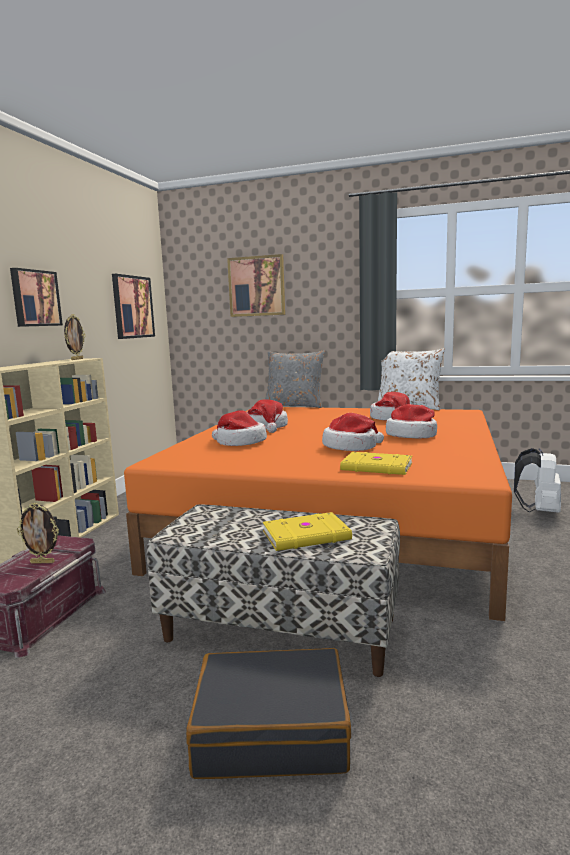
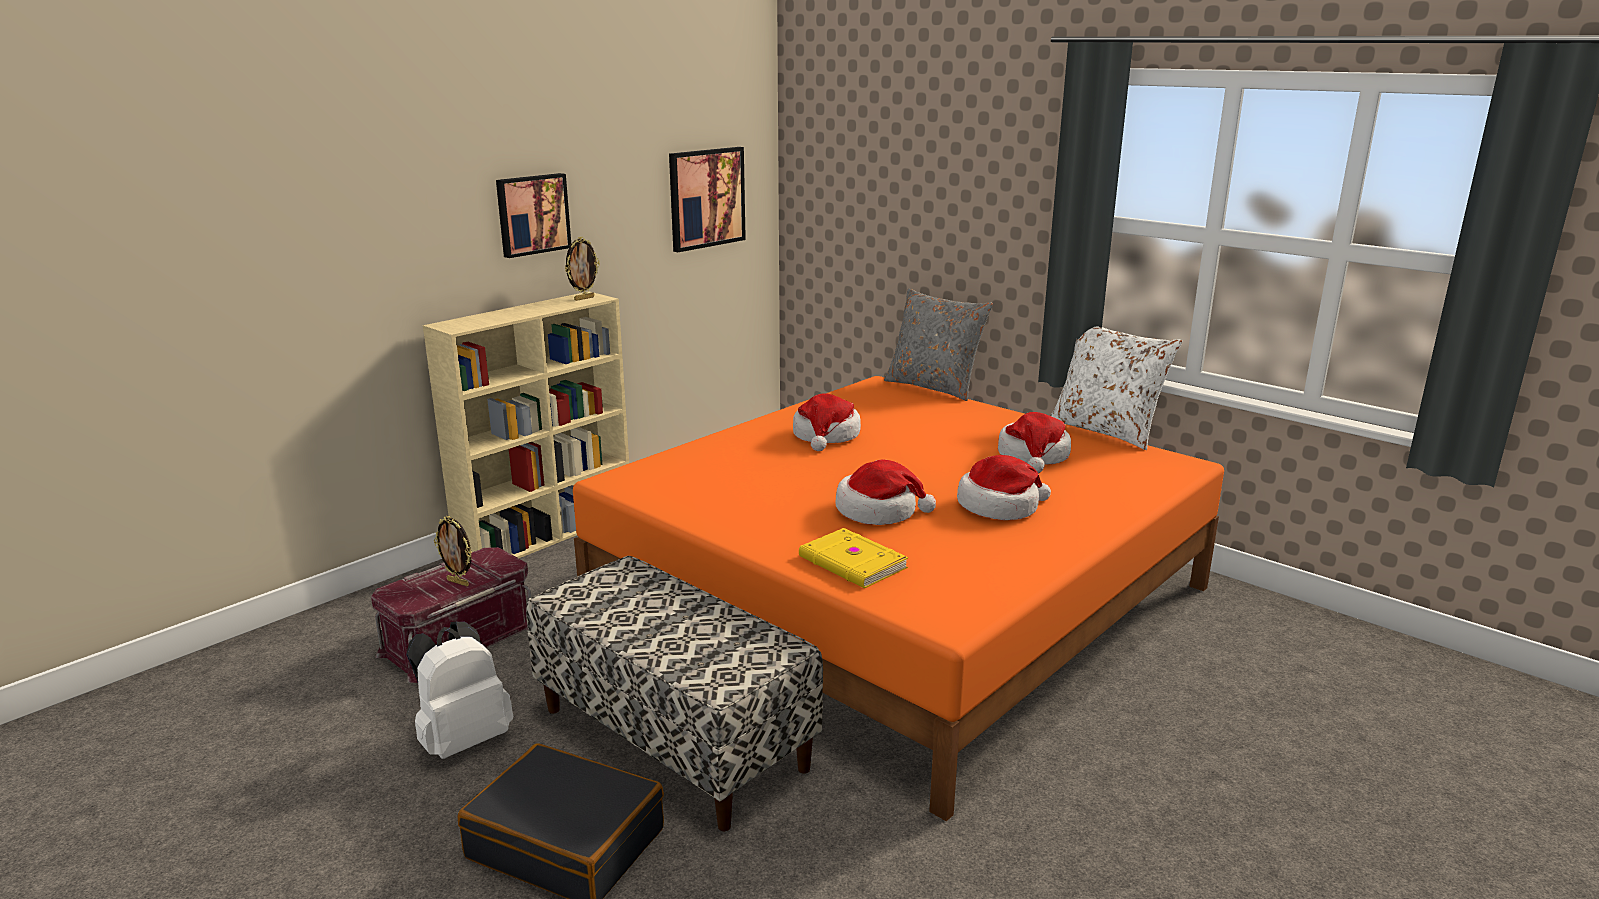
camera: 25 degrees right, 10 degrees up
hat [212,410,267,446] -> none
picture [227,254,285,317] -> none
yellow book [263,512,352,551] -> none
white backpack [514,448,561,513] -> white backpack moved to [406,622,513,759]

